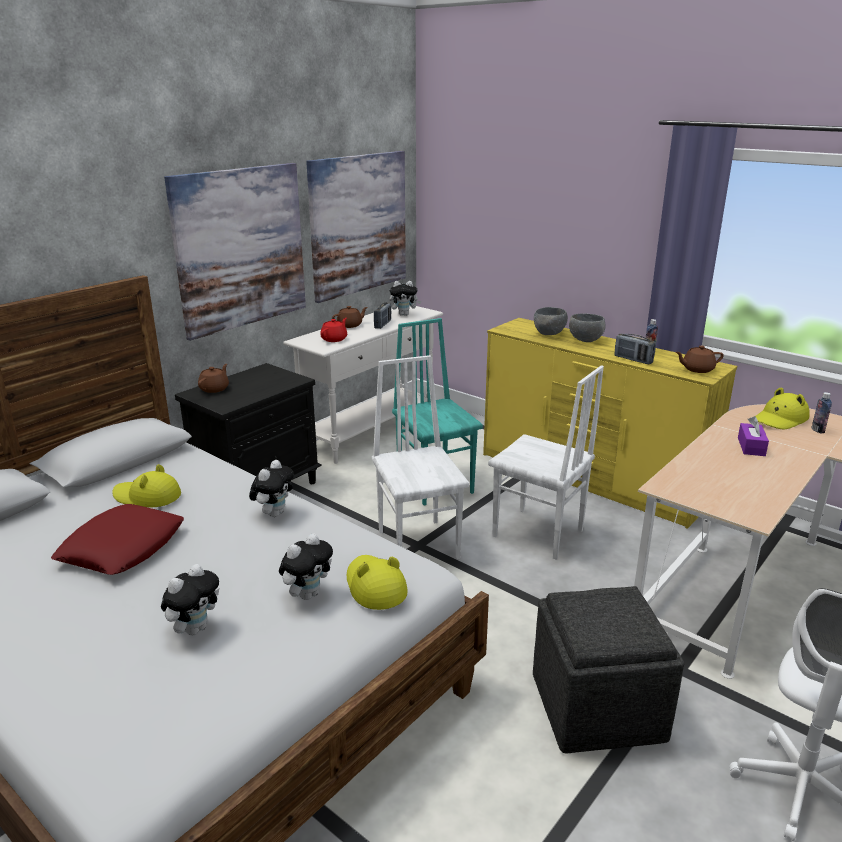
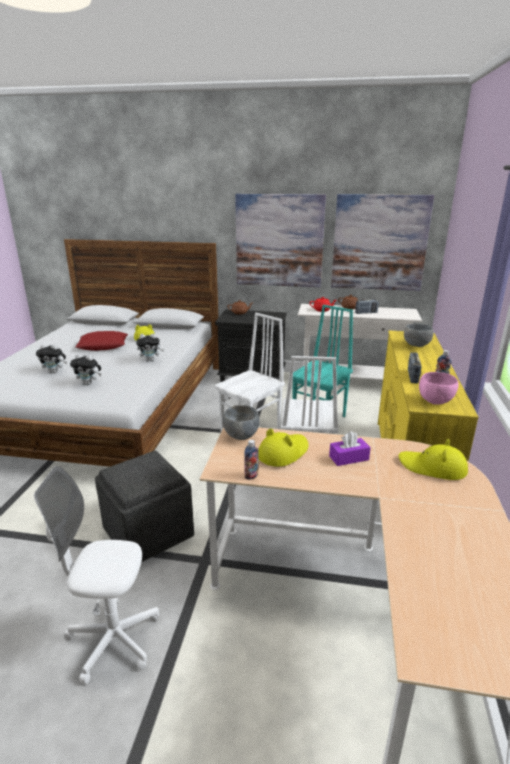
camera: 60 degrees right, 0 degrees up
yellow hat [347,555,408,610] -> yellow hat moved to [258,428,308,467]
plush toy [389,281,421,316] -> none
grey bowl [569,313,606,342] -> grey bowl moved to [222,405,260,440]
brown teapot [676,345,724,373] -> pink bowl [419,372,458,405]
bottle [811,392,832,433] -> bottle moved to [244,440,258,480]

